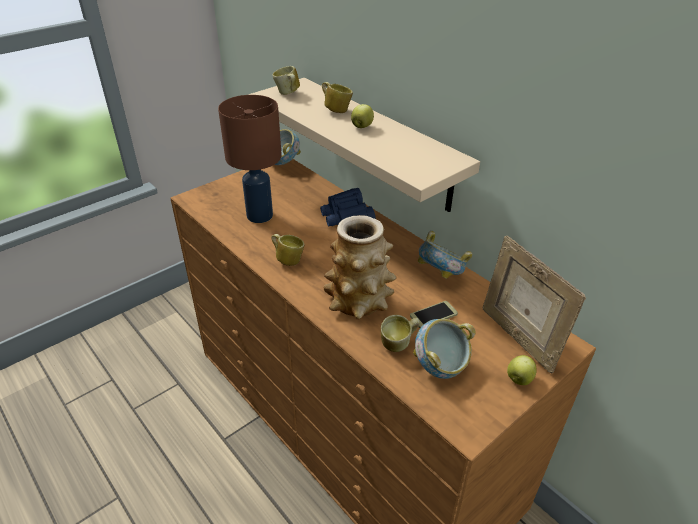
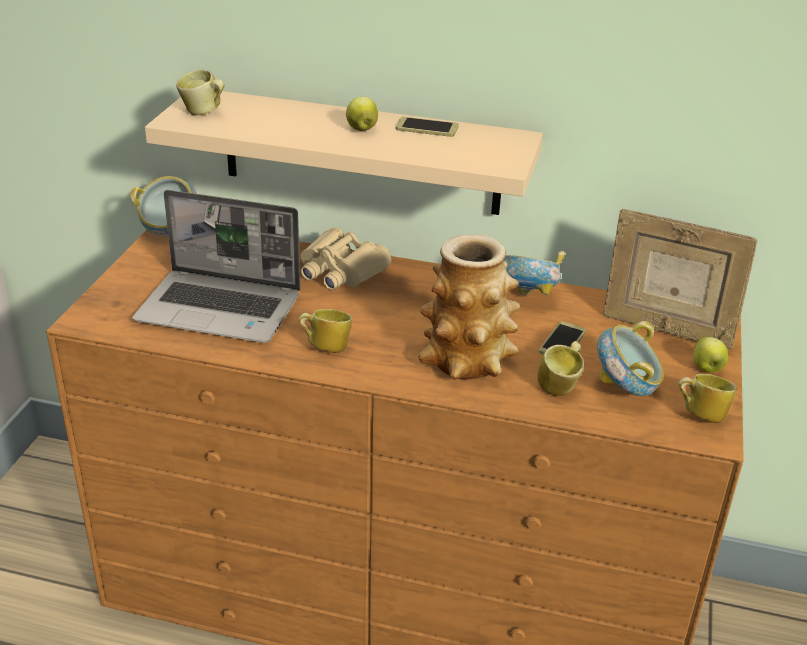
camera: 35 degrees left, 5 degrees down
brown table lamp [218,95,282,223] -> laptop [132,190,301,343]
blue binoculars [320,188,376,226] -> beige binoculars [301,227,392,290]
mug [322,82,353,113] -> mug moved to [678,374,737,423]
none -> phone [396,117,459,137]

